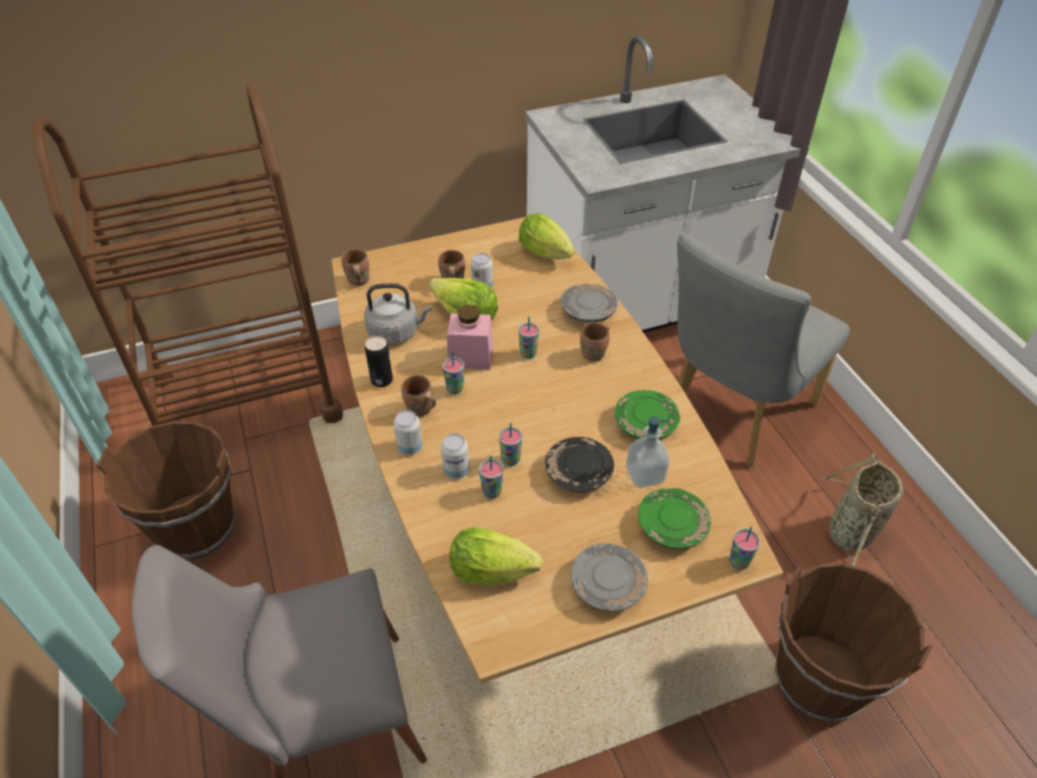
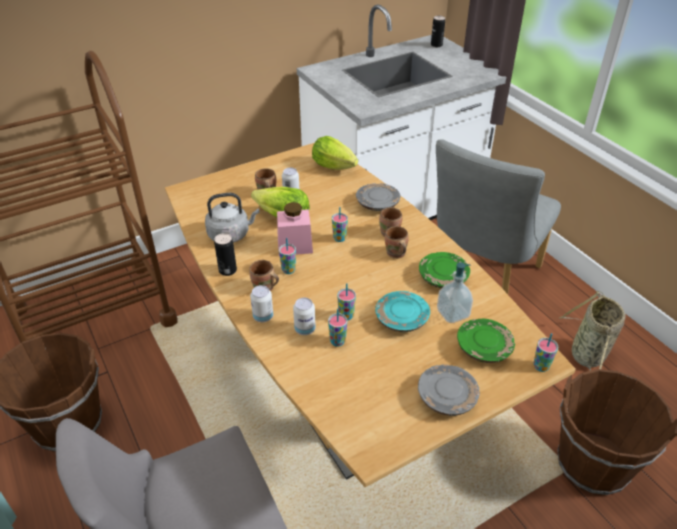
camera: 10 degrees left, 5 degrees down
brown mug [341,249,369,286] -> brown mug moved to [385,226,409,259]
lettuce [449,527,543,585] -> none
black plate [545,437,614,493] -> turquoise plate [375,291,430,332]
none -> can [431,16,445,47]

